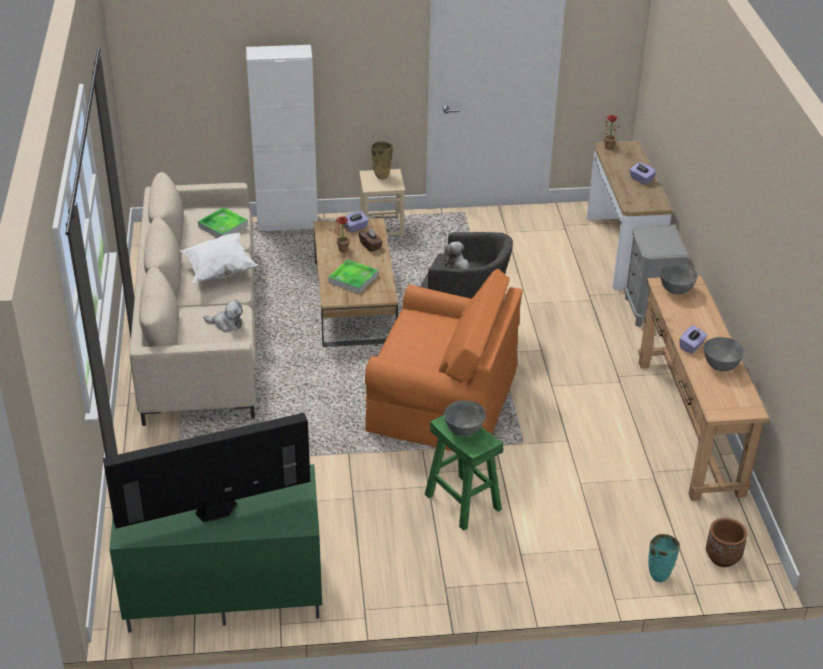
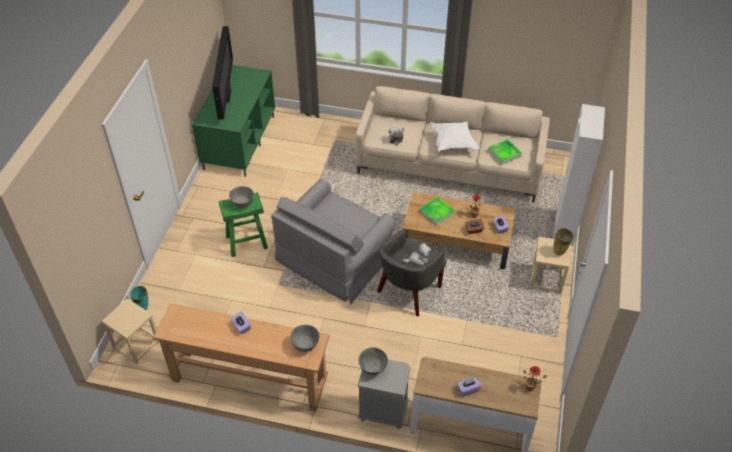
camera: 110 degrees right, 10 degrees up
orange armchair [365,269,523,451] -> grey armchair [271,179,396,305]
grey bowl [704,337,745,372] -> grey bowl moved to [358,347,388,375]
brown planter [706,518,748,567] -> beige stool [101,298,159,364]

